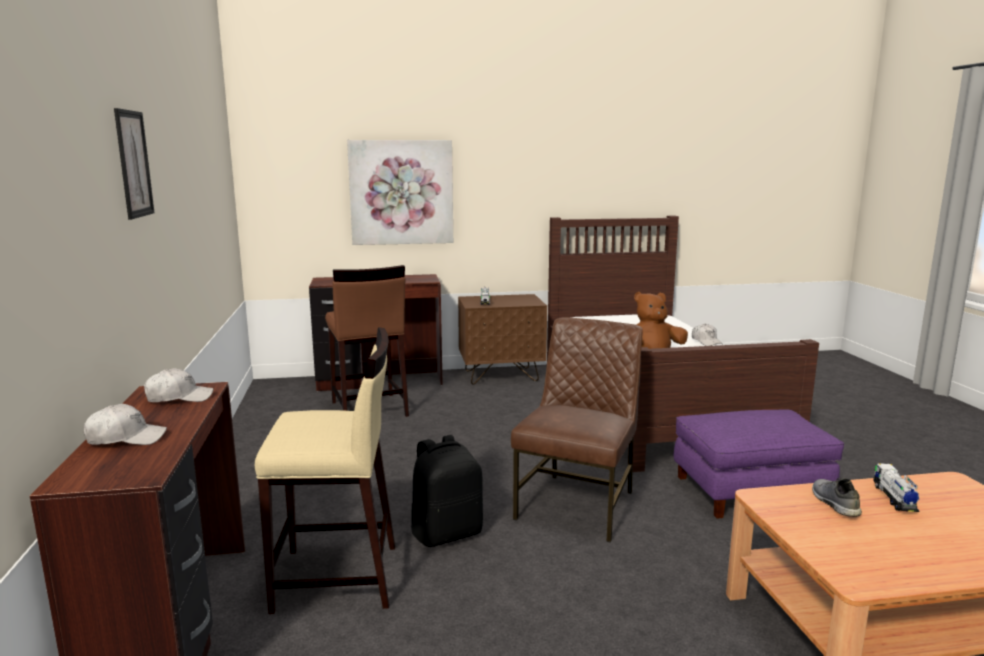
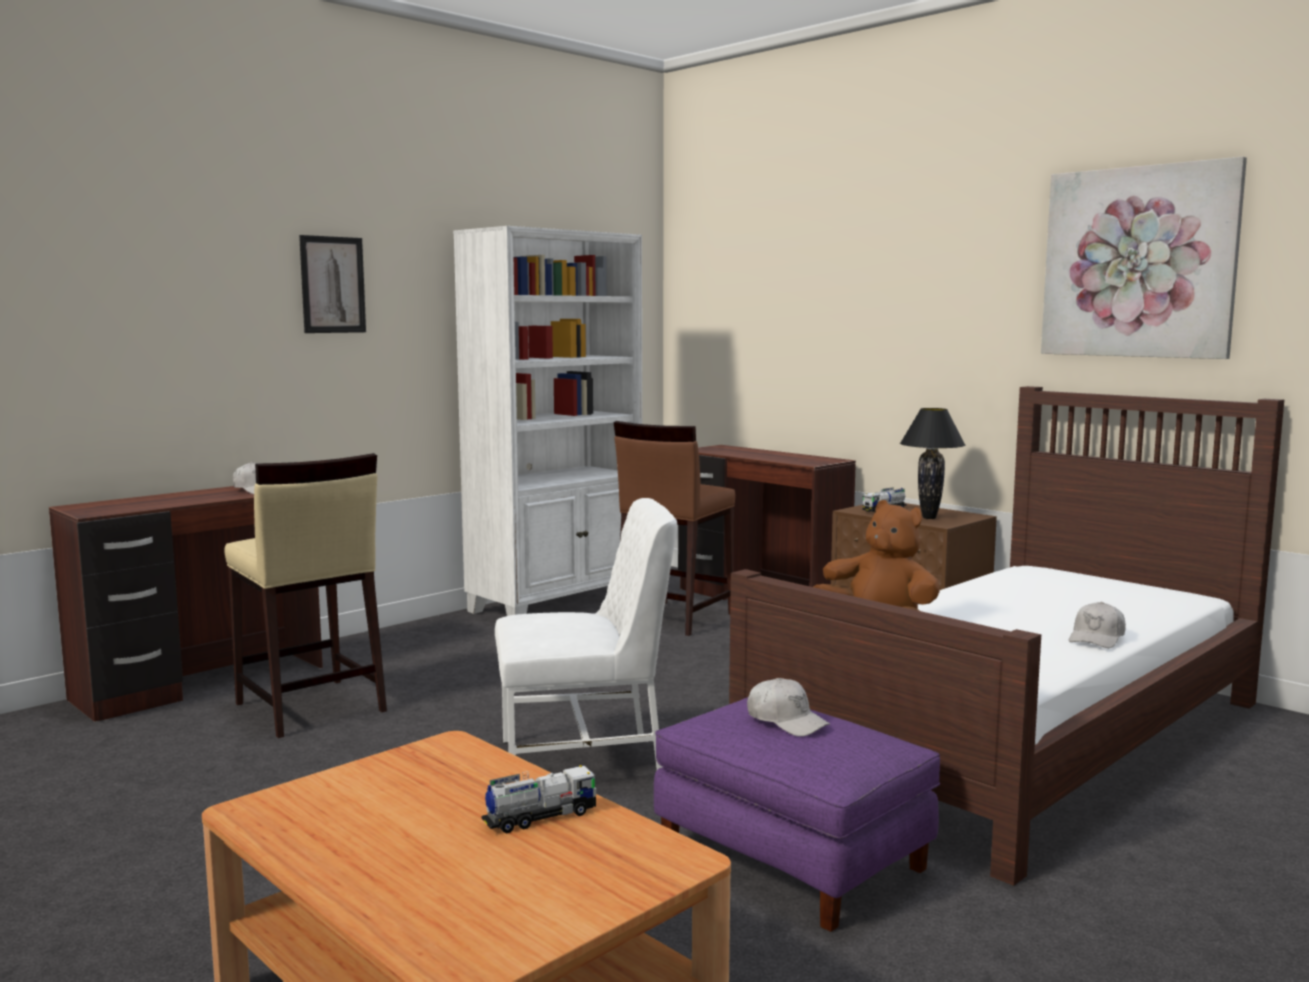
camera: 55 degrees right, 5 degrees down
white cap [84,404,167,445] -> white cap moved to [747,678,830,737]
picture [347,140,453,245] -> picture moved to [1041,157,1247,359]
black backpack [411,435,483,547] -> none
brown chair [511,317,643,543] -> white chair [495,498,677,770]
grey shoe [812,478,862,517] -> none
none -> white bookcase [453,226,642,616]
none -> black table lamp [900,408,965,519]

